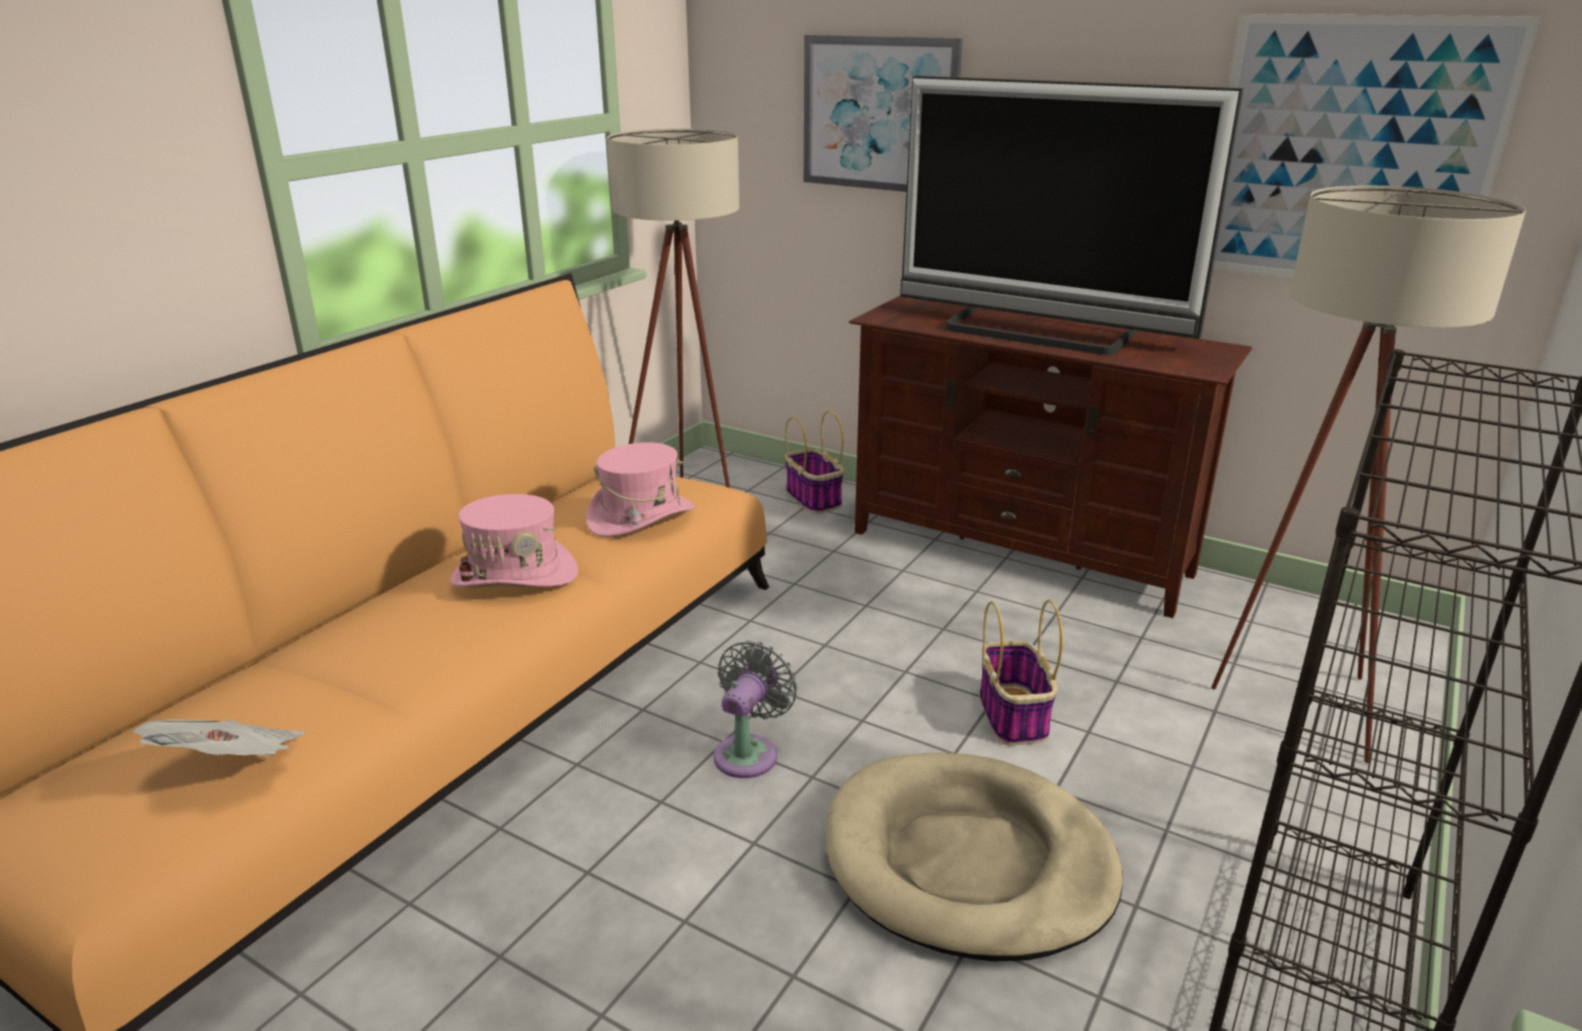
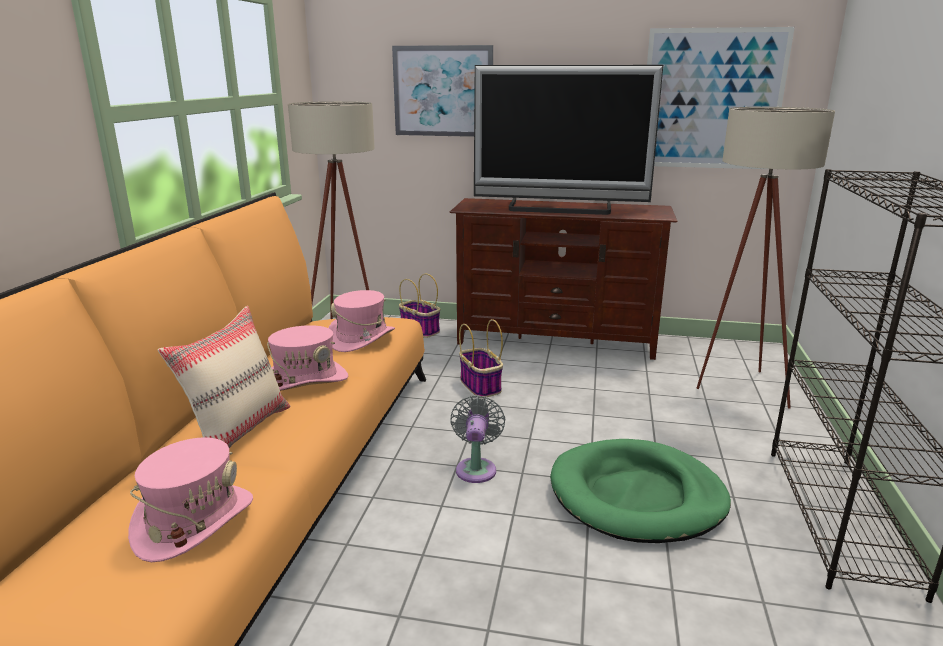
camera: 20 degrees left, 5 degrees down
newspaper [133,720,305,756] -> pink hat [128,437,253,562]
beige dog bed [826,753,1123,961] -> green dog bed [550,439,731,543]
basket [980,599,1063,746] -> basket moved to [459,319,503,398]
none -> beige pillow [158,306,290,448]

